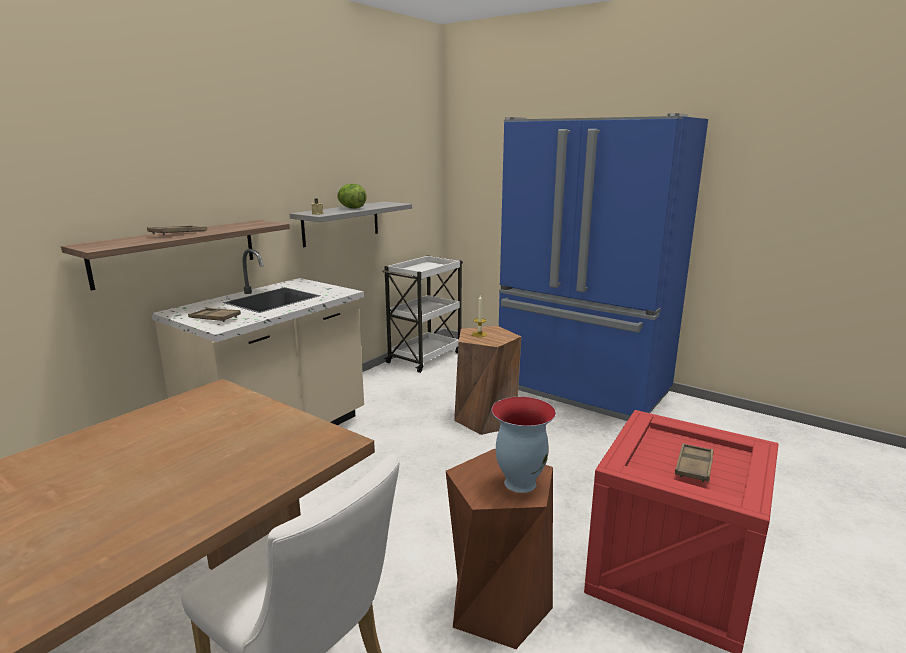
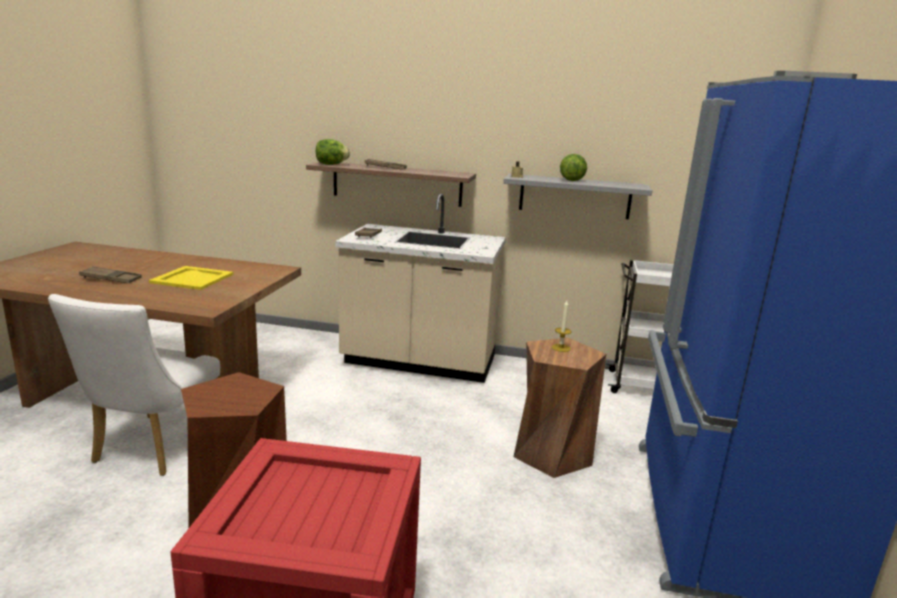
camera: 65 degrees right, 0 degrees up
vase [492,397,556,493] -> none
brown tray [675,443,714,483] -> brown tray moved to [79,266,142,283]
none -> yellow tray [149,266,234,290]
none -> lettuce [316,139,350,165]

